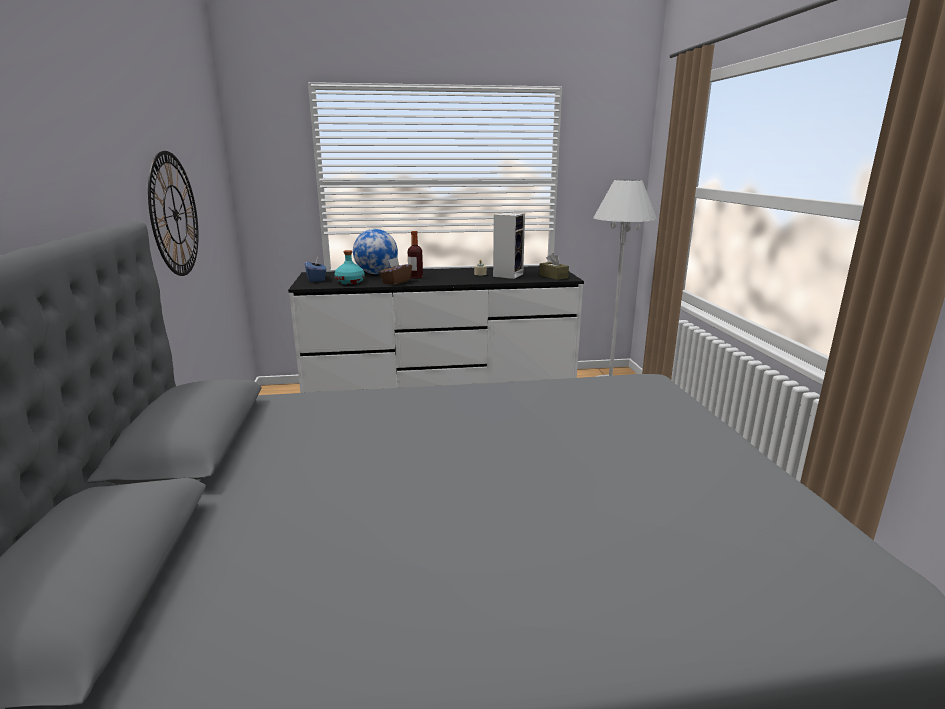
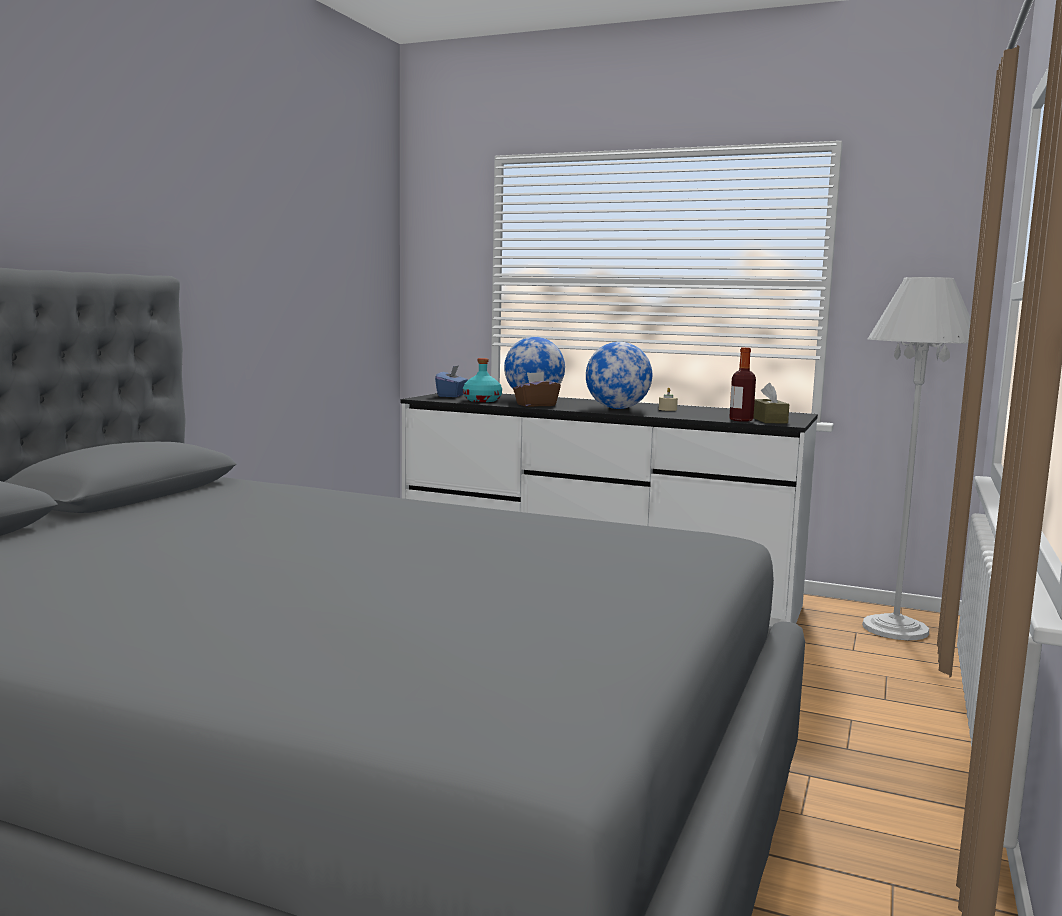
camera: 30 degrees right, 10 degrees down
wall clock [148,151,199,276] -> none
bottle [408,231,423,279] -> bottle moved to [729,347,756,422]
speaker [493,213,525,279] -> none
none -> globe [586,342,652,409]

